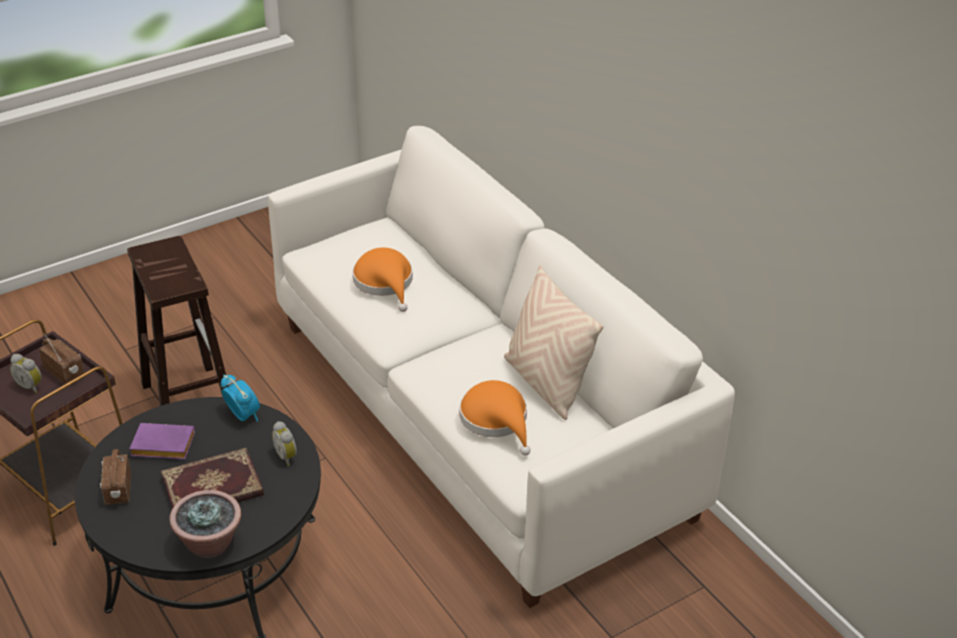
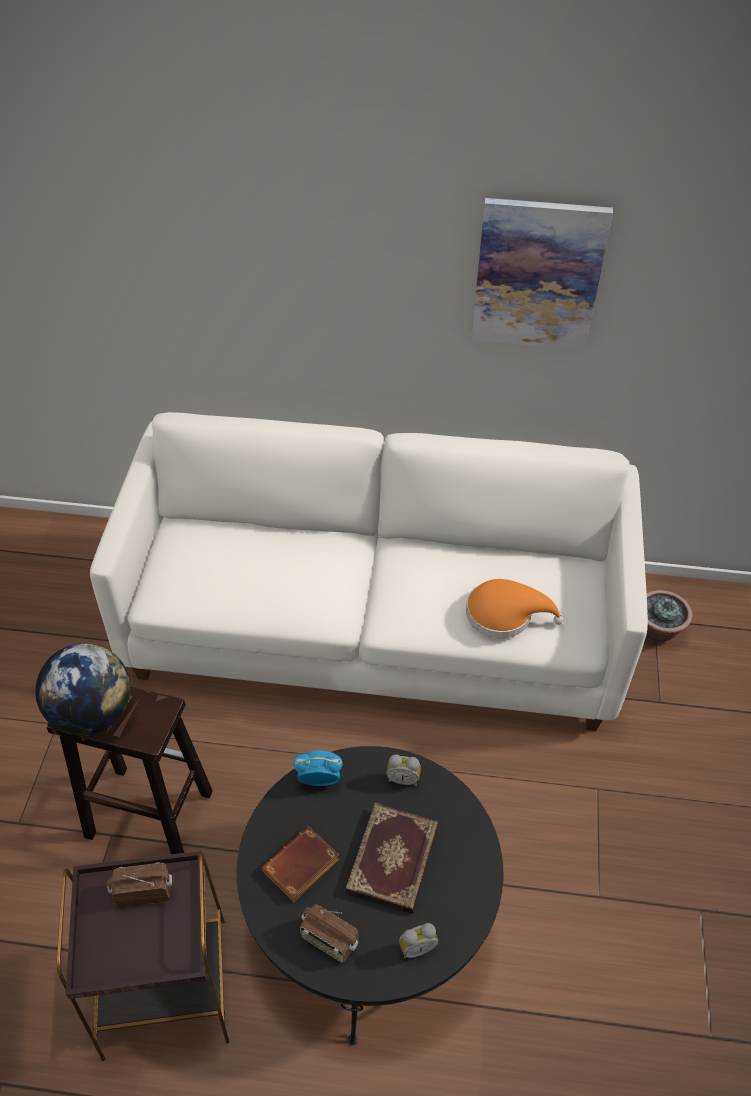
camera: 50 degrees left, 10 degrees up
alarm clock [10,354,42,394] -> alarm clock moved to [399,923,438,959]
purple book [129,423,195,459] -> brown book [262,826,340,903]
potted plant [169,490,241,558] -> potted plant moved to [646,590,692,643]
orange hat [352,247,413,312] -> none
beige pillow [504,265,604,420] -> none
none -> globe [35,643,130,736]
none -> picture [471,198,613,350]

